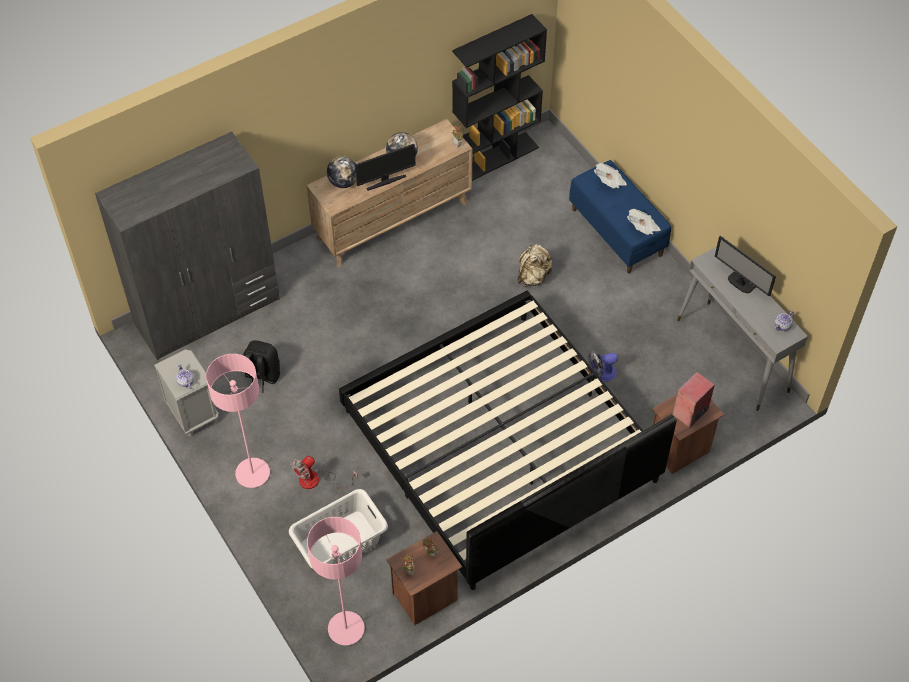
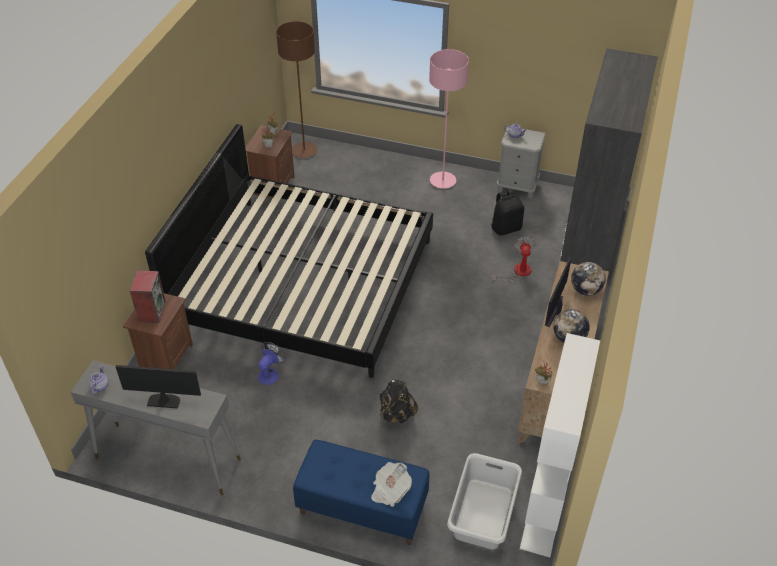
camera: 140 degrees right, 10 degrees down
grey laundry basket [289,489,388,568] -> grey laundry basket moved to [447,453,522,549]
fan [291,456,357,489] -> fan moved to [492,237,536,284]
pink floor lamp [307,517,365,645] -> brown floor lamp [276,21,317,158]
black bookcase [452,14,547,181] -> white bookcase [520,333,600,557]
beige backpack [518,244,552,287] -> black backpack [380,379,418,423]
newspaper [627,209,660,235] -> none

